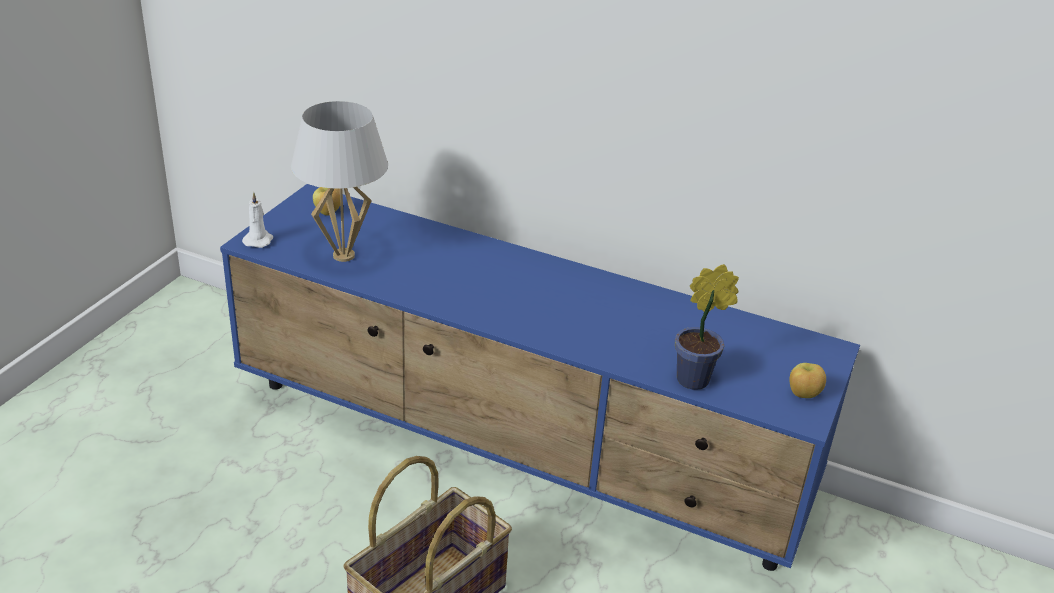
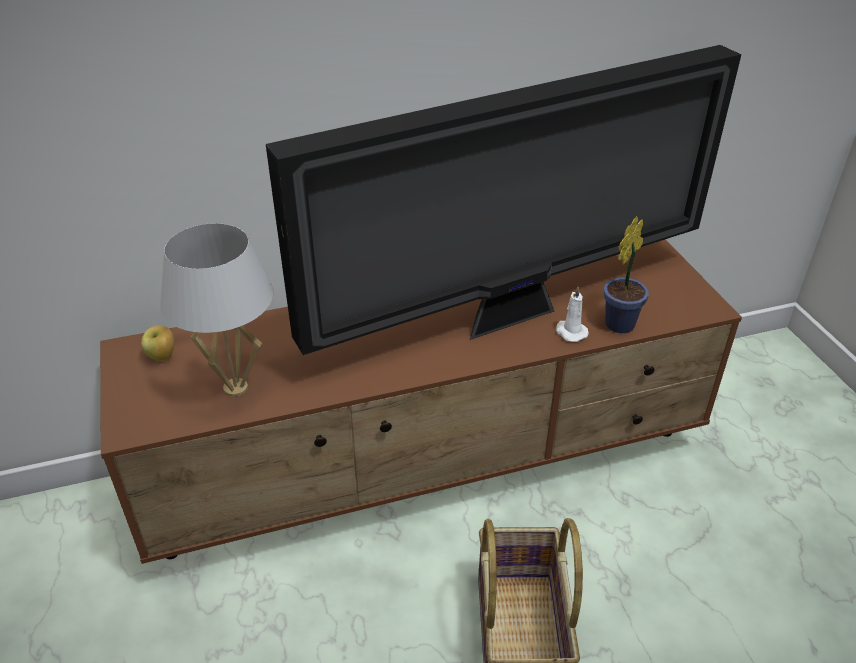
camera: 40 degrees left, 5 degrees up
blue tv stand [220,184,860,571] -> brown tv stand [100,239,742,564]
white candle [242,192,273,248] -> white candle moved to [556,286,589,342]
apple [790,363,826,398] -> none
none -> television [266,45,742,355]

